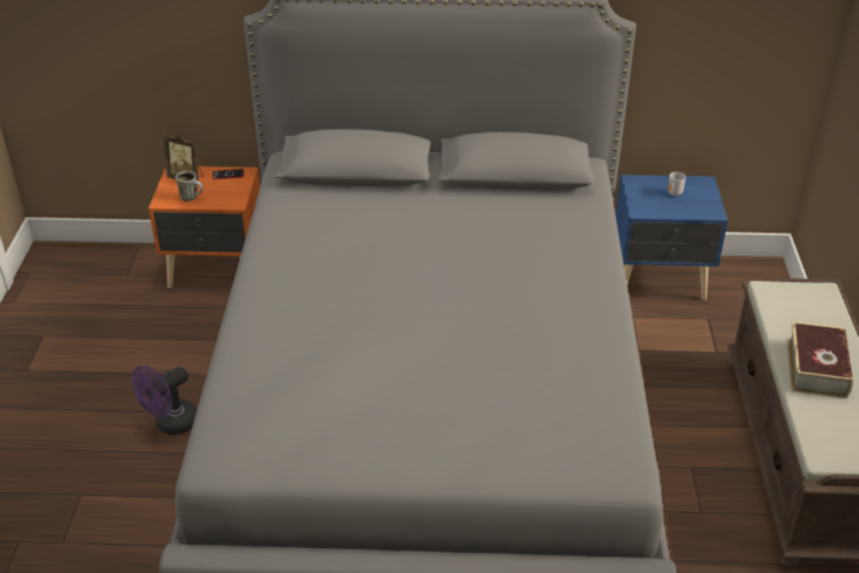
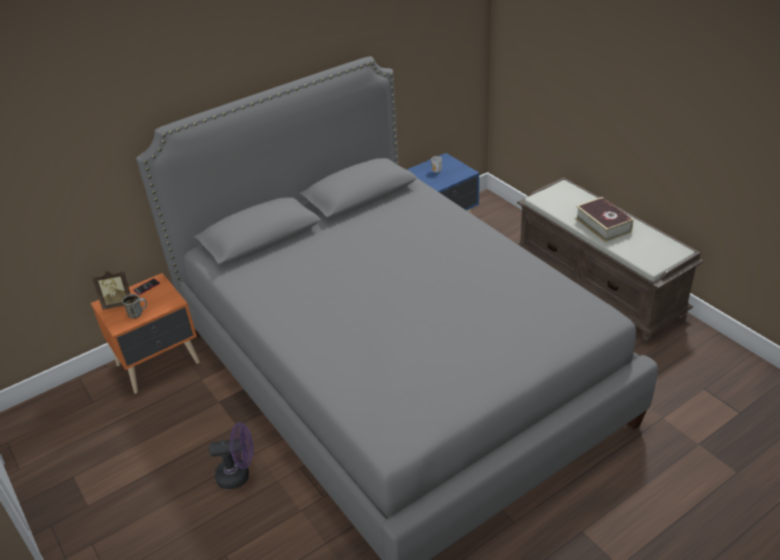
camera: 35 degrees left, 0 degrees up
purple fan [132,365,197,435] -> purple fan turned 105 degrees counterclockwise [209,423,253,489]

